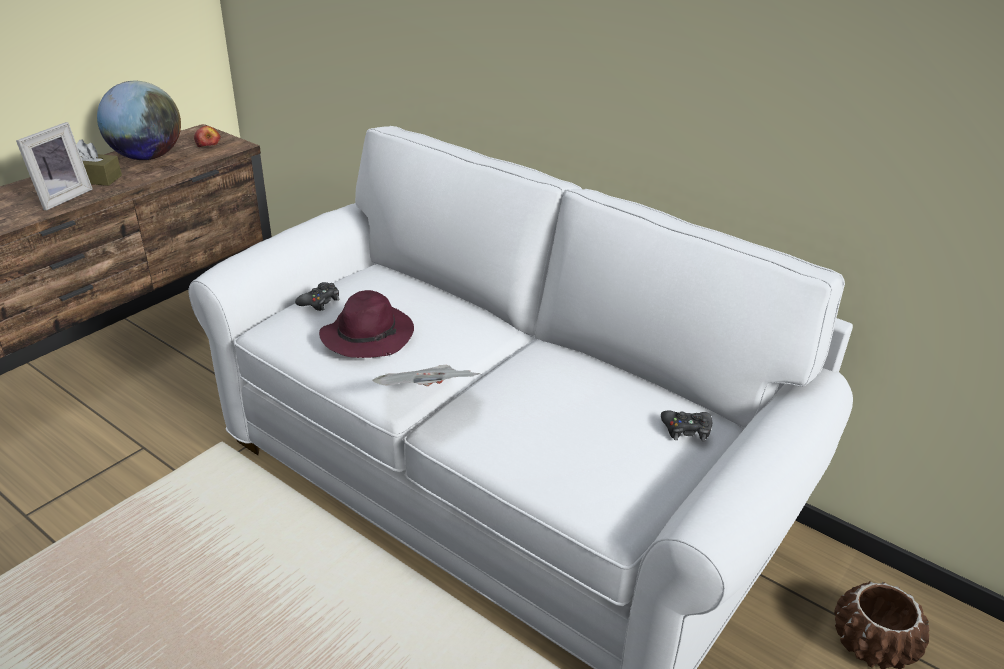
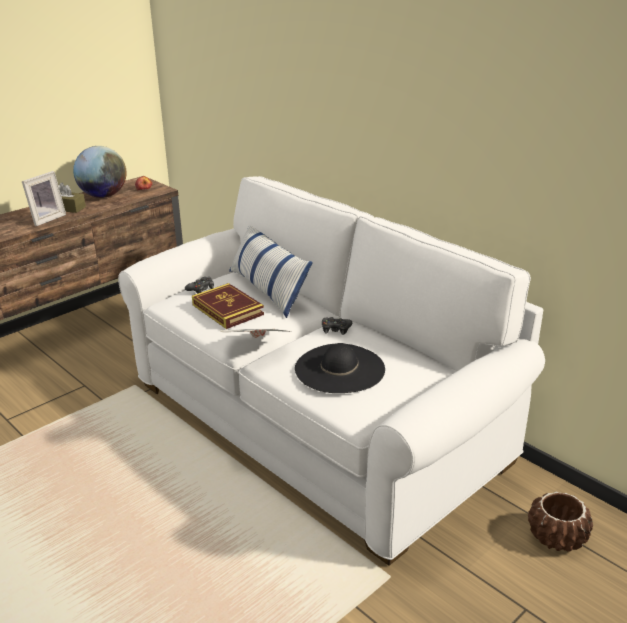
camera: 10 degrees right, 5 degrees down
purple hat [319,290,414,358] -> book [192,283,264,329]
black game controller [661,410,712,441] -> black game controller moved to [322,317,352,335]
none -> pillow [229,226,313,318]
none -> black hat [295,343,385,393]

